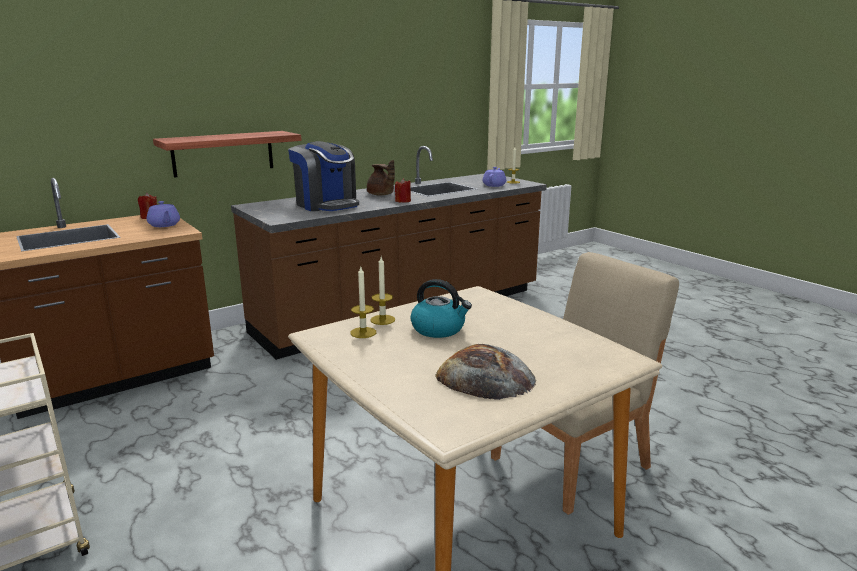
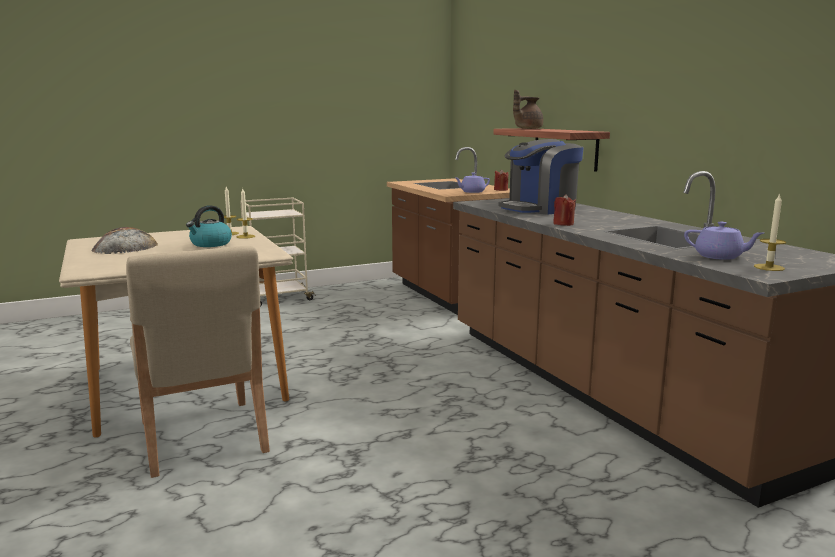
camera: 100 degrees right, 5 degrees down
brown teapot [367,160,395,196] -> brown teapot moved to [513,90,543,129]

